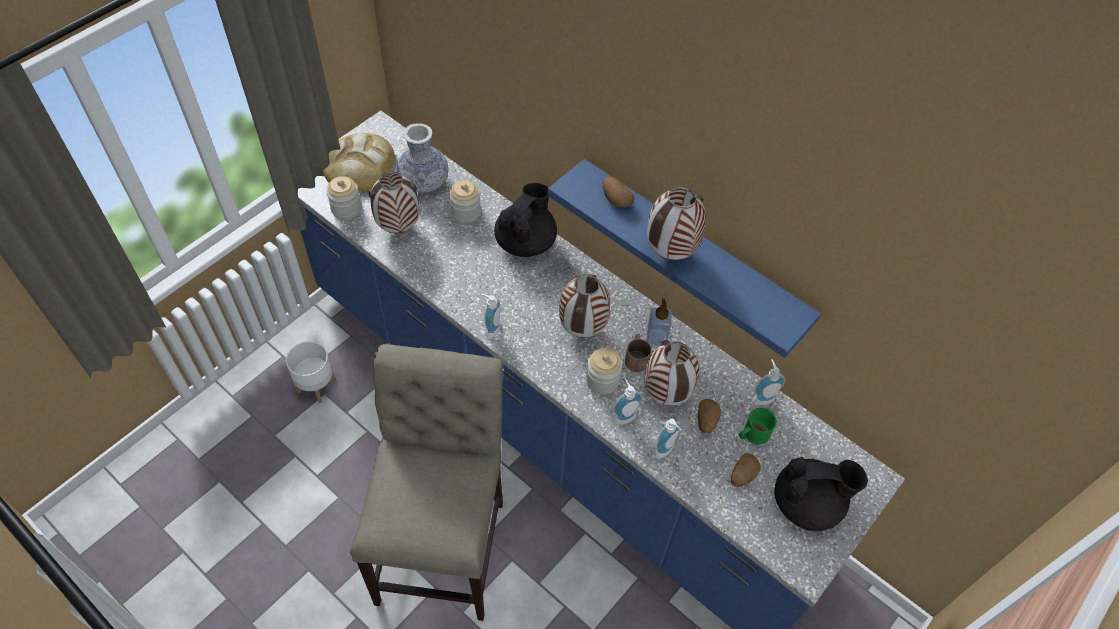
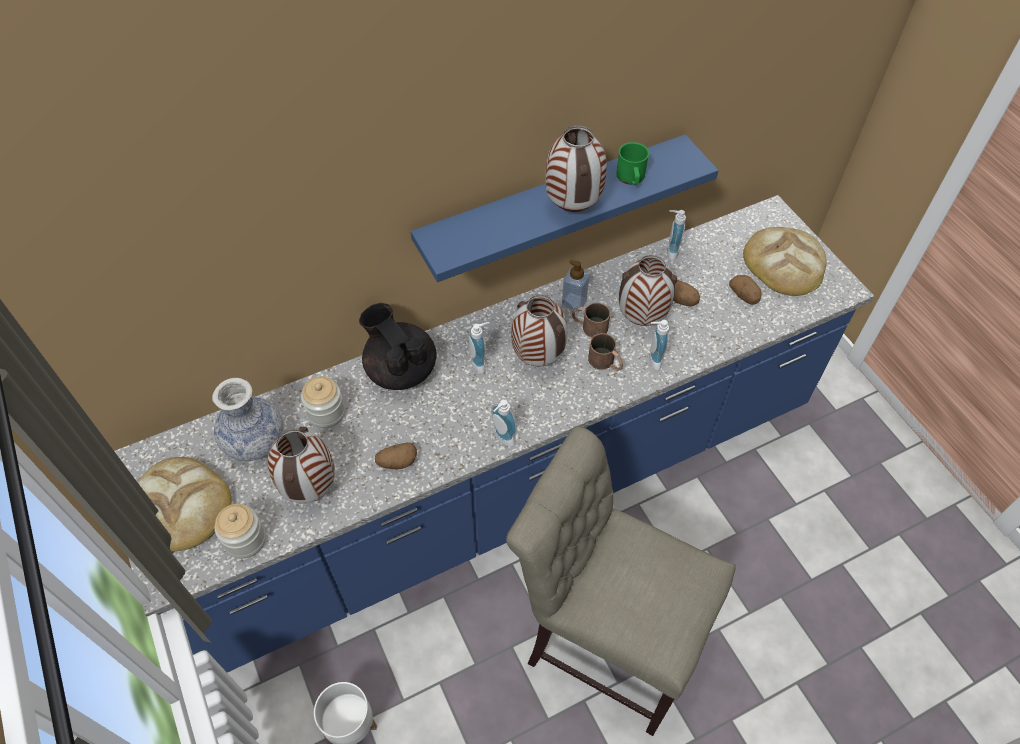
camera: 65 degrees left, 0 degrees up
jar [586,348,622,395] -> brown mug [588,333,623,371]
potato [603,177,634,207] -> potato moved to [375,442,417,469]
soap dispenser [654,419,682,459] -> soap dispenser moved to [469,322,489,373]
green mug [739,408,777,444] -> green mug moved to [616,142,649,185]
black teapot [775,457,868,531] -> bread [743,227,826,296]

